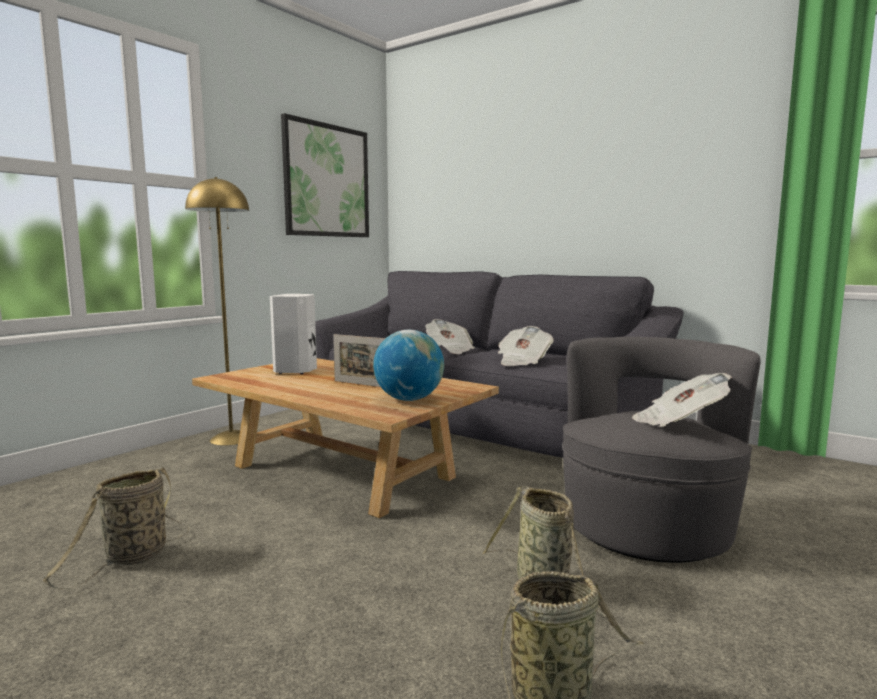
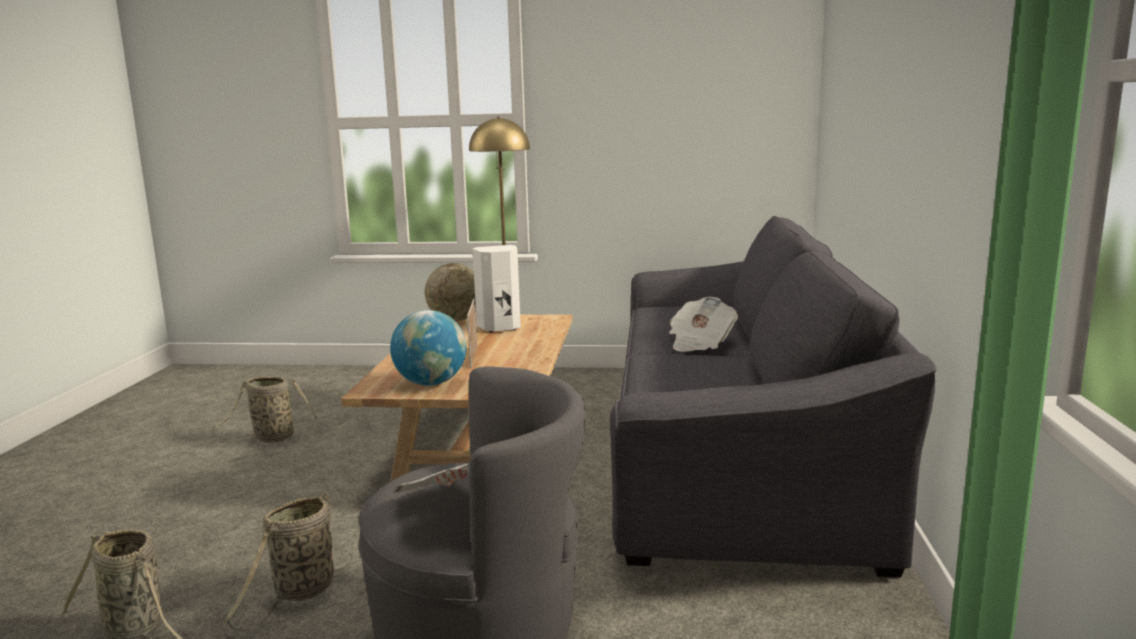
camera: 60 degrees right, 5 degrees up
picture [281,113,369,237] -> none
newspaper [498,326,554,366] -> none
none -> globe [425,263,476,321]

